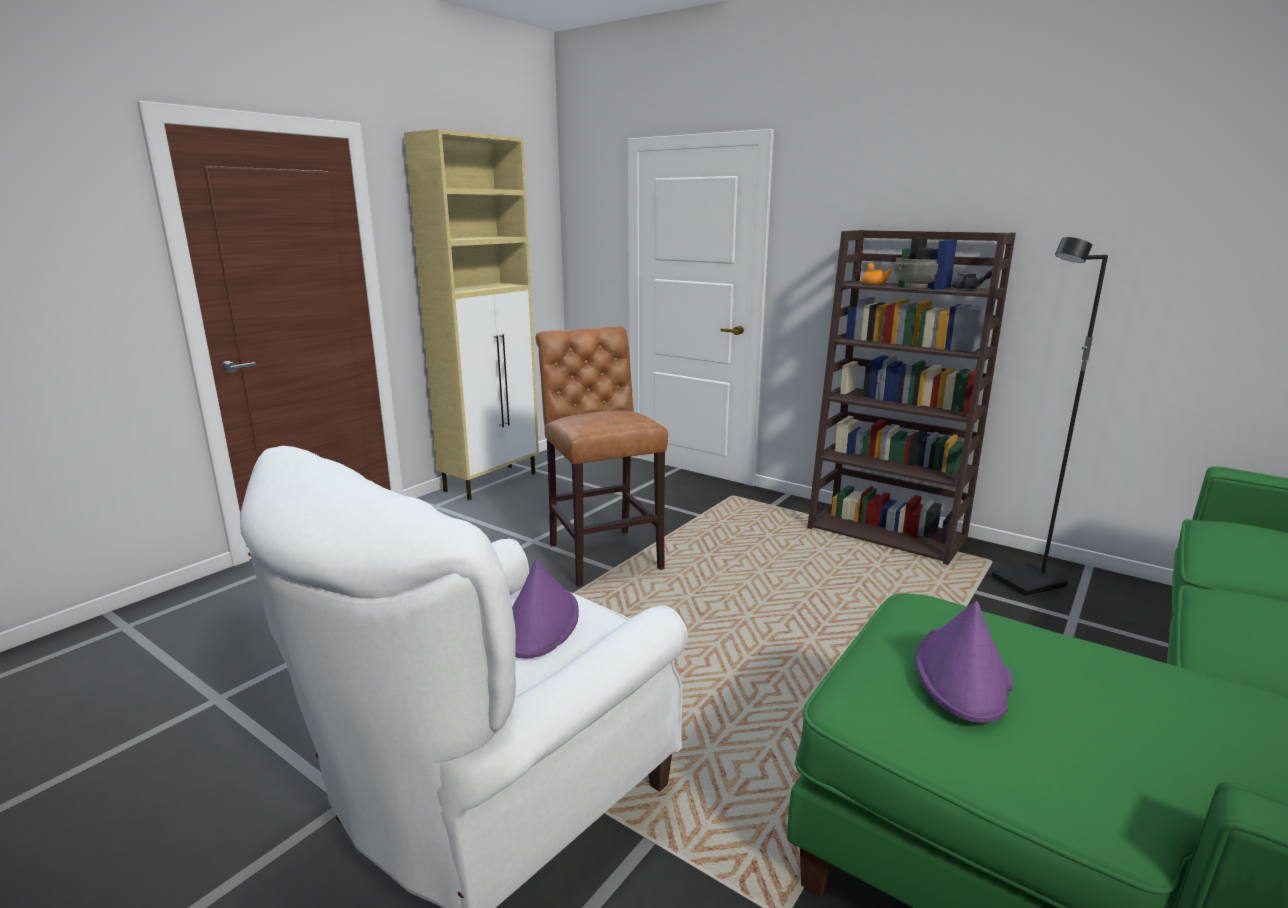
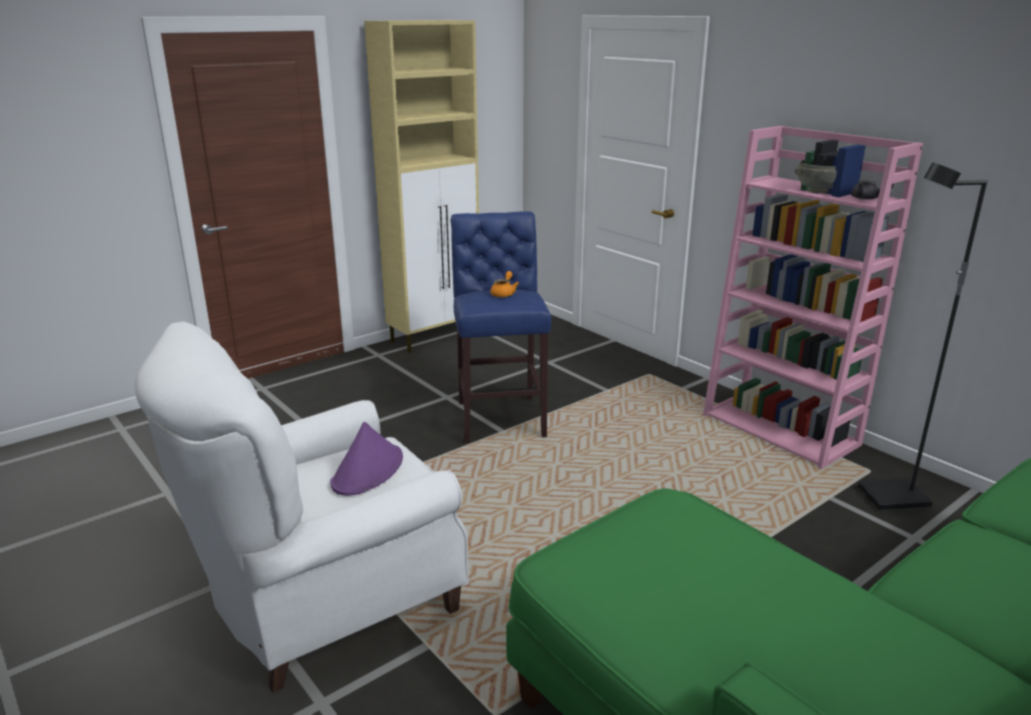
camera: 15 degrees right, 5 degrees up
brown stool [535,326,668,587] -> blue stool [450,211,551,443]
brown bookcase [807,230,1016,565] -> pink bookcase [703,126,923,469]
orange teapot [861,263,892,285] -> orange teapot moved to [490,271,519,297]
purple hat [915,601,1013,723] -> none

